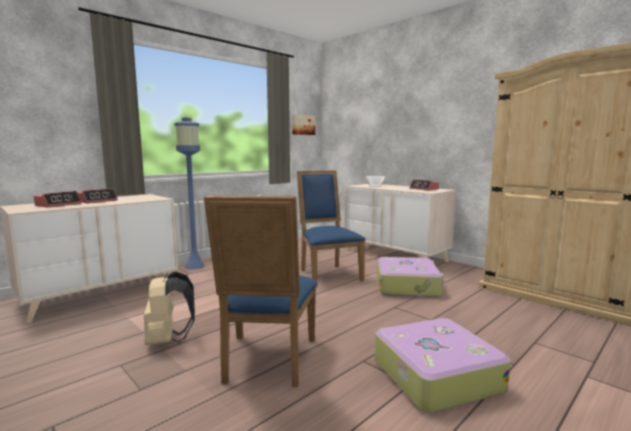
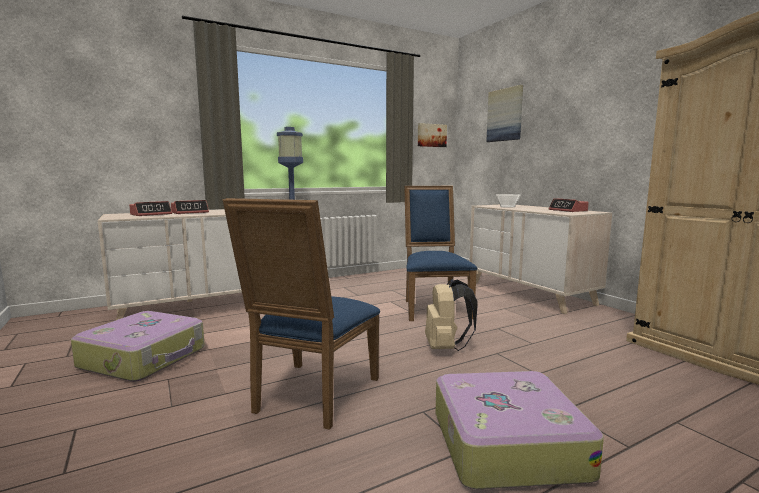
camera: 15 degrees right, 0 degrees up
beige backpack [144,272,195,345] -> beige backpack moved to [425,279,478,351]
suitcase [377,257,444,297] -> suitcase moved to [71,311,205,382]
none -> picture [486,85,523,142]

